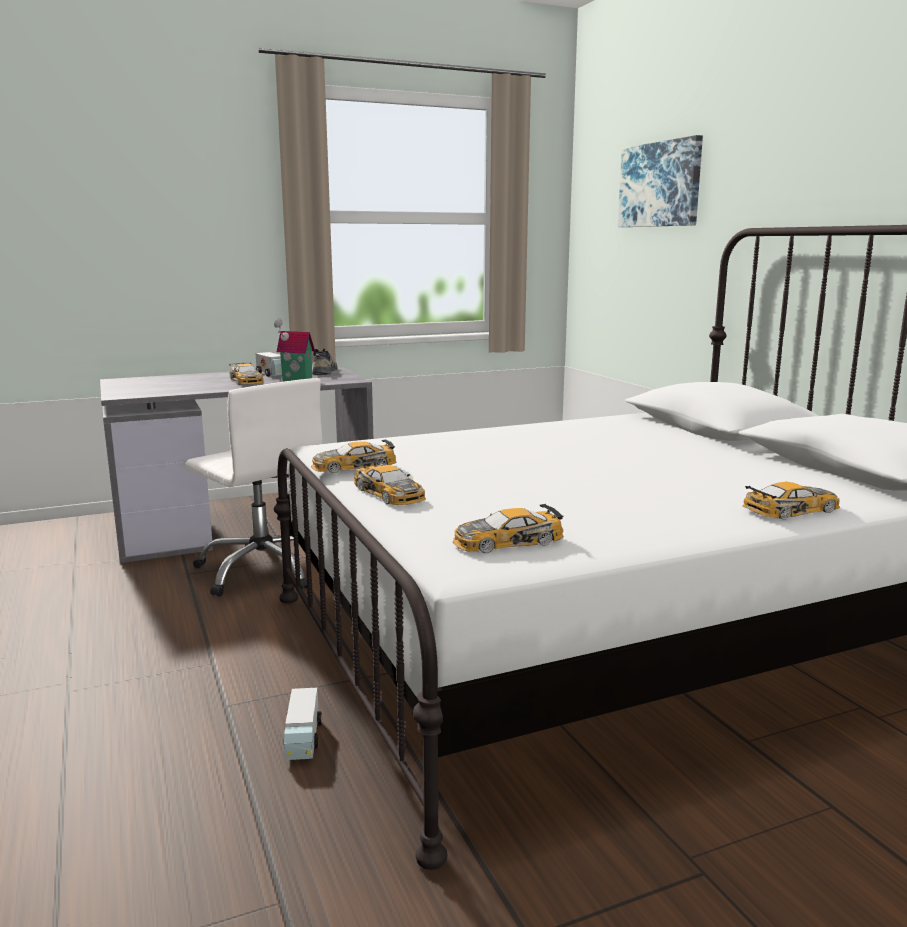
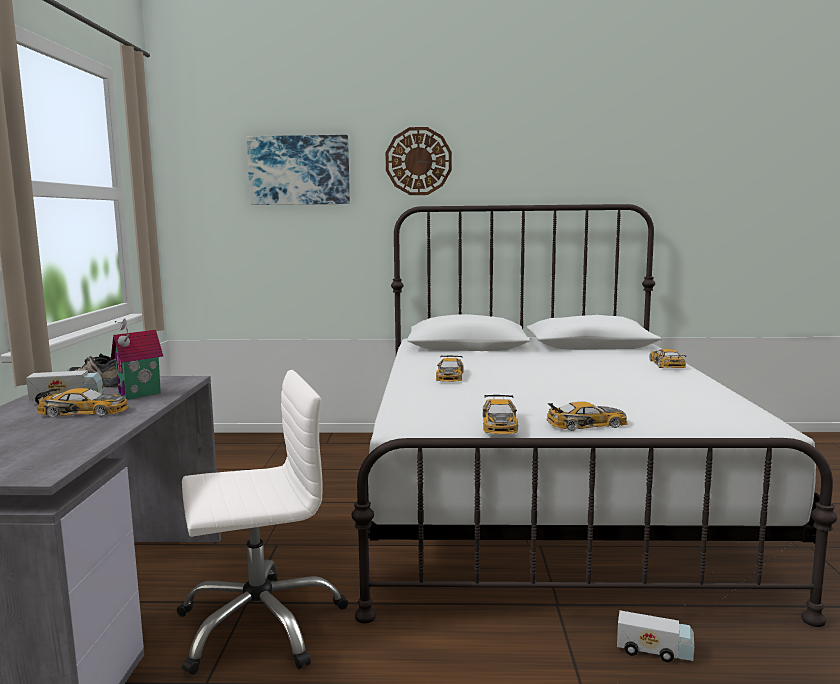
camera: 65 degrees left, 5 degrees down
toy car [453,504,564,553] -> toy car moved to [436,355,464,382]
none -> wall clock [385,127,452,195]

